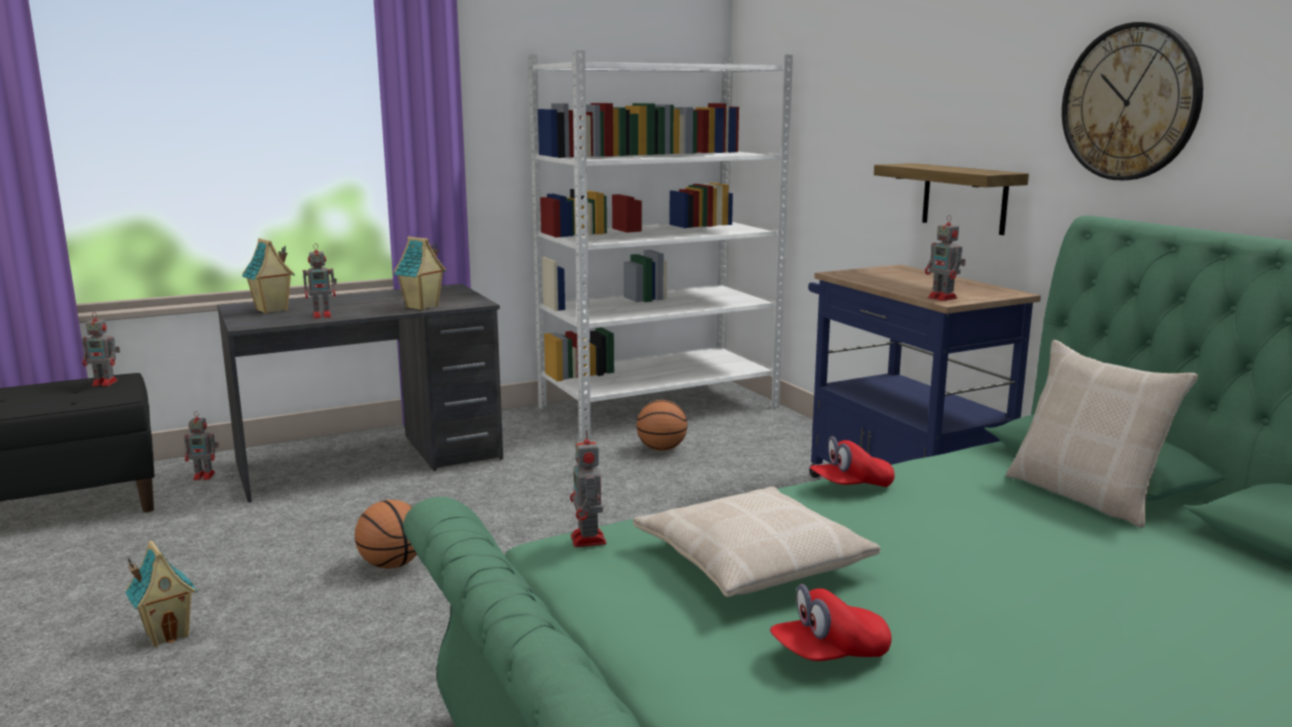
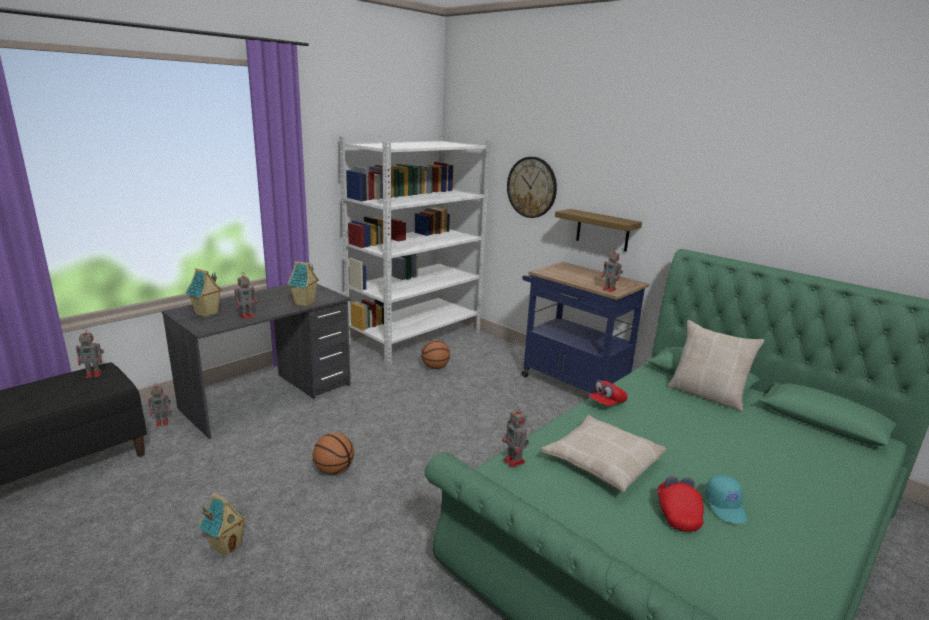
camera: 20 degrees left, 5 degrees up
red cap [770,584,892,661] -> red cap turned 135 degrees clockwise [657,476,704,532]
wall clock [1062,22,1203,180] -> wall clock moved to [507,157,557,218]
none -> turquoise cap [705,475,748,523]

